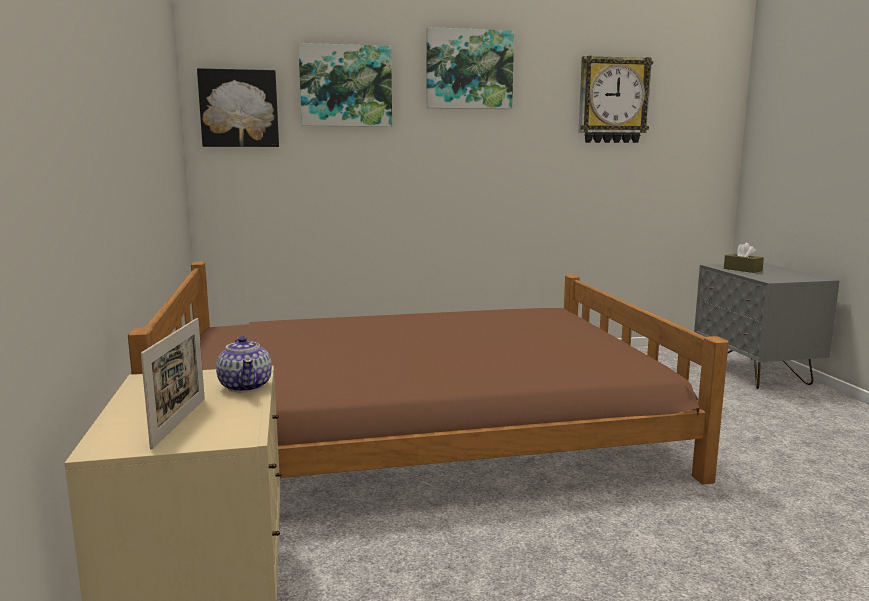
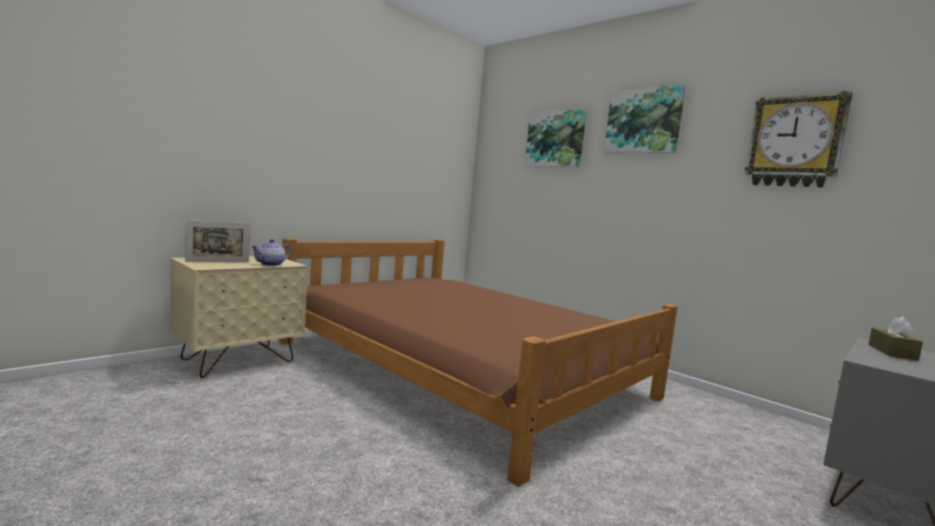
camera: 55 degrees right, 5 degrees down
picture [197,68,279,147] -> none

